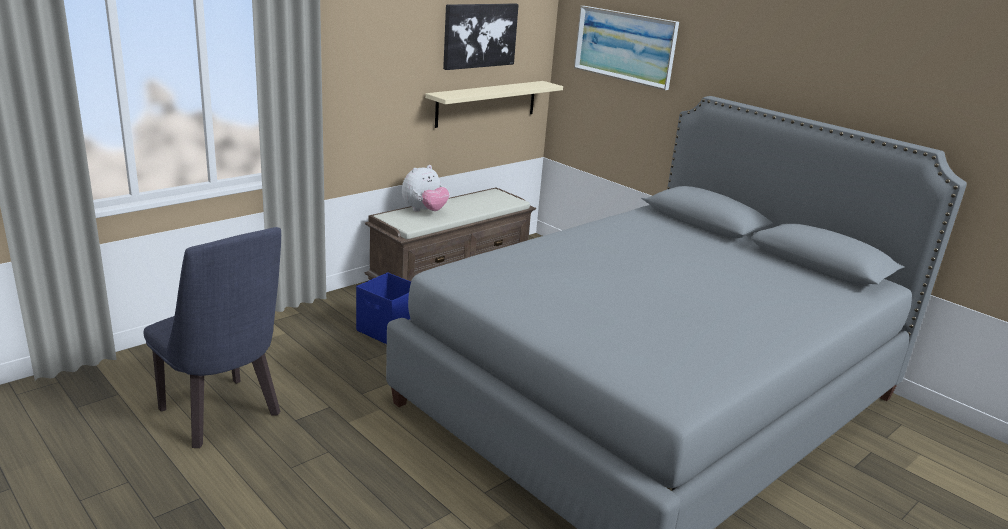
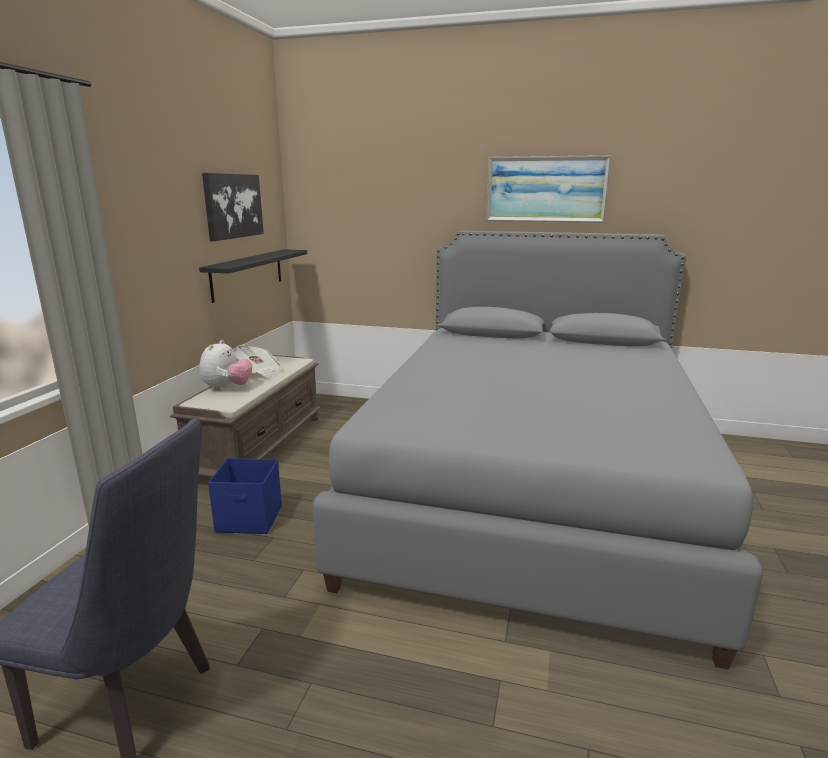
camera: 30 degrees left, 5 degrees down
beige shelf [425,81,563,128] -> black shelf [199,249,307,303]
picture [574,6,679,90] -> picture moved to [486,155,611,223]
none -> newspaper [234,345,283,379]

